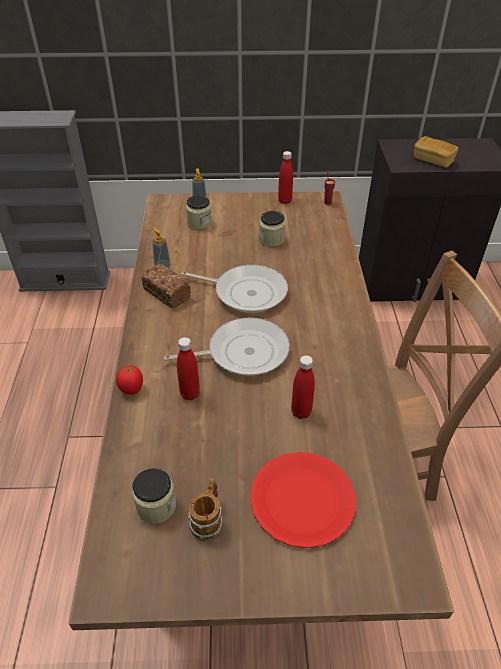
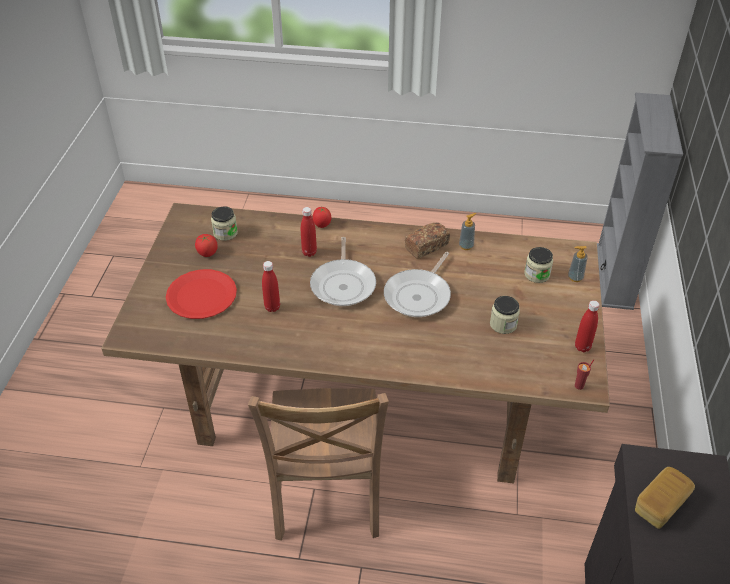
camera: 100 degrees right, 0 degrees up
mug [188,478,223,541] -> tomato [195,234,218,257]

